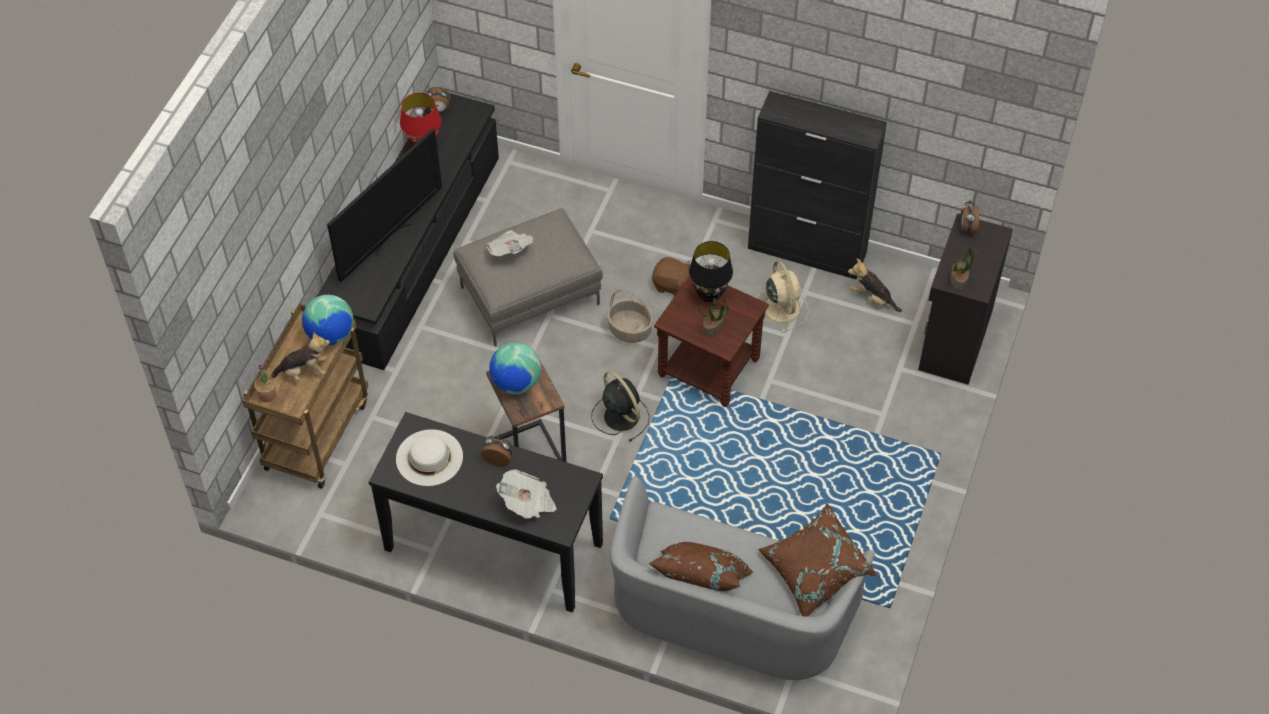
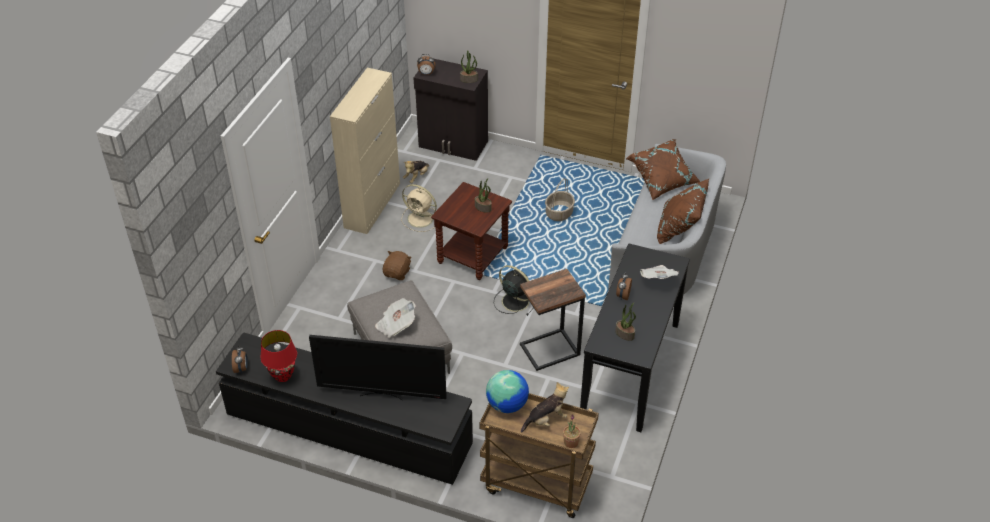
camera: 90 degrees left, 10 degrees down
plush toy [270,332,330,381] -> plush toy turned 75 degrees clockwise [521,382,569,433]
television [327,128,442,282] -> television turned 150 degrees clockwise [309,335,447,400]
white hat [396,429,463,486] -> potted plant [615,303,636,341]
globe [489,342,541,394] -> none
black fan [591,371,650,442] -> black fan turned 75 degrees clockwise [494,265,534,316]
basket [607,290,653,343] -> basket moved to [545,178,575,221]
black table lamp [689,241,733,302] -> none
black cabinet [748,91,887,280] -> beige cabinet [330,68,400,234]
beige fan [756,261,808,332] -> beige fan turned 135 degrees counterclockwise [401,184,437,232]

